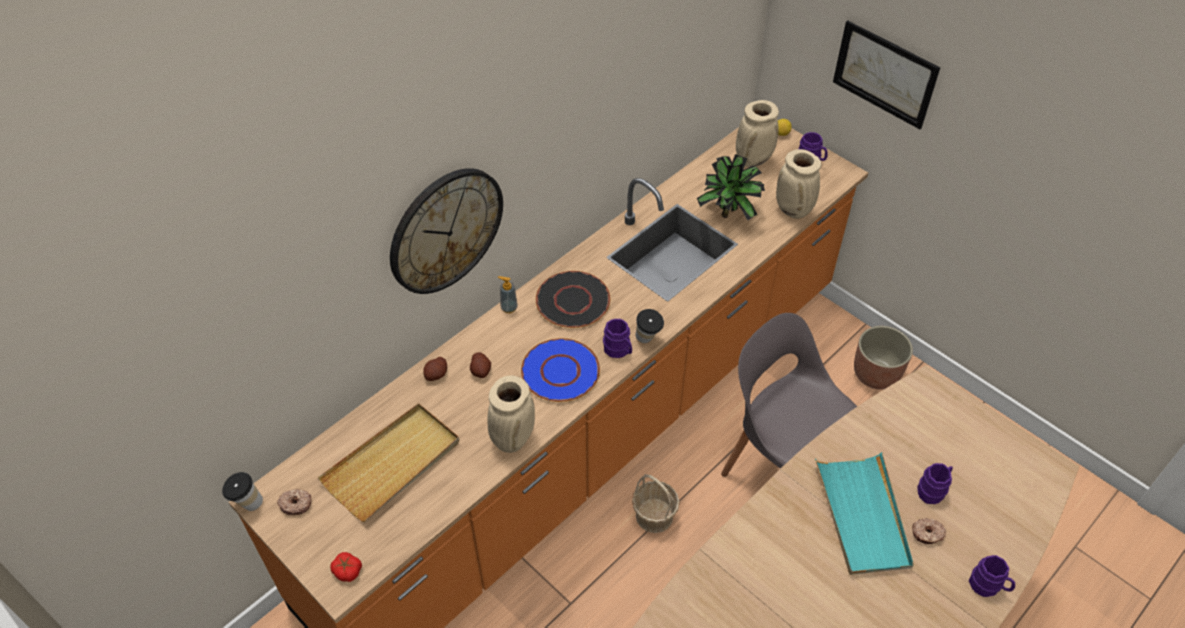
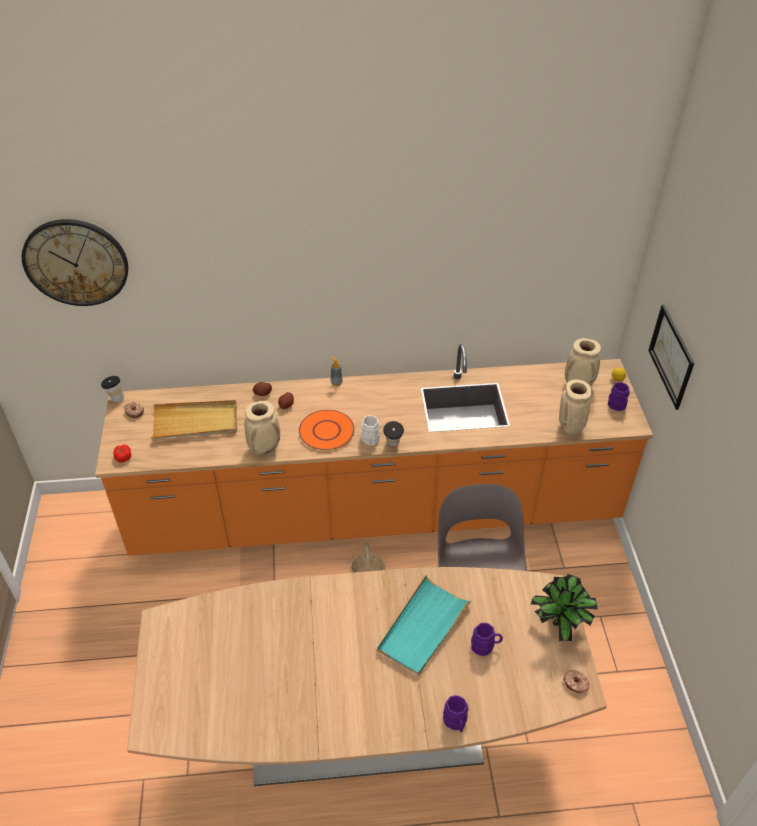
camera: 40 degrees right, 5 degrees down
wall clock [390,168,503,294] -> wall clock moved to [22,219,128,306]
blue plate [521,338,600,402] -> orange plate [299,410,355,450]
black plate [536,271,610,328] -> none
purple mug [603,319,632,358] -> white mug [361,415,380,445]
potted plant [697,154,765,220] -> potted plant moved to [531,574,598,641]
planter [854,326,913,389] -> none
donut [912,518,946,544] -> donut moved to [563,670,589,693]

